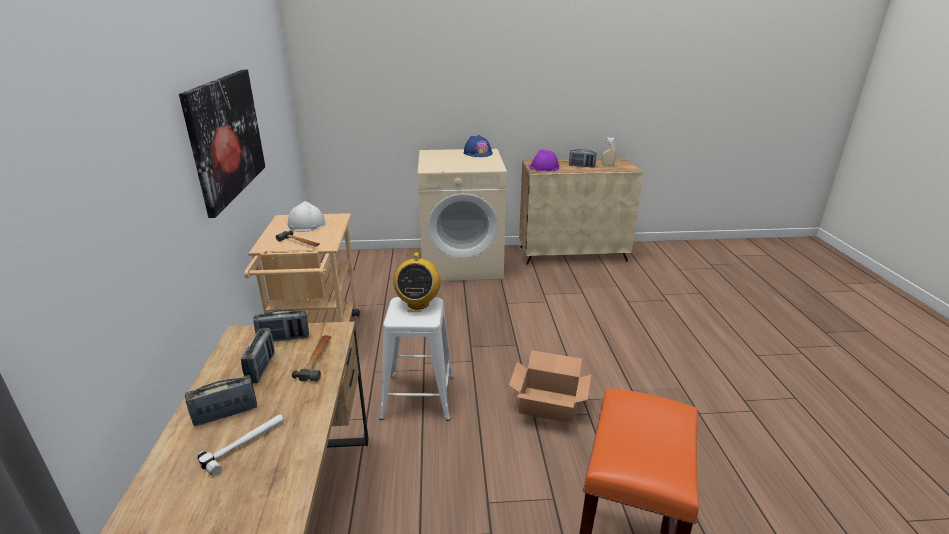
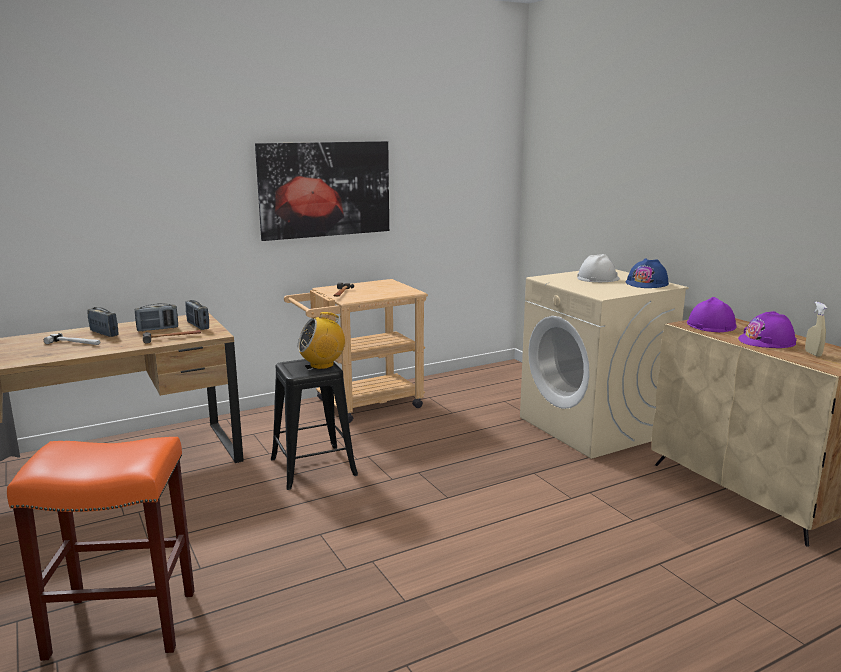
camera: 65 degrees right, 10 degrees down
white hard hat [287,201,327,232] -> white hard hat moved to [577,254,620,282]
white stool [380,297,453,421] -> black stool [271,359,358,490]
cardboard box [509,350,591,424] -> none
radio [569,149,596,168] -> purple hard hat [738,311,797,348]

